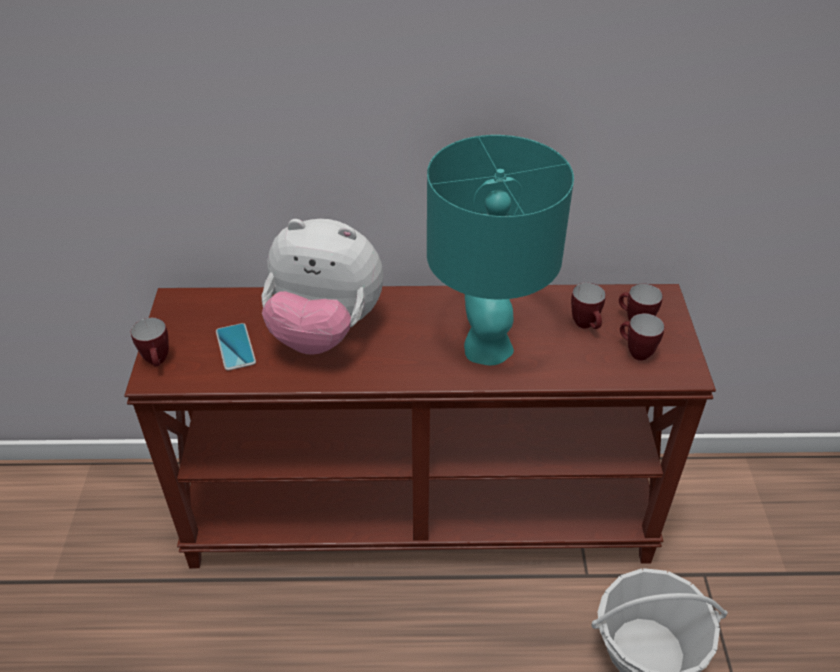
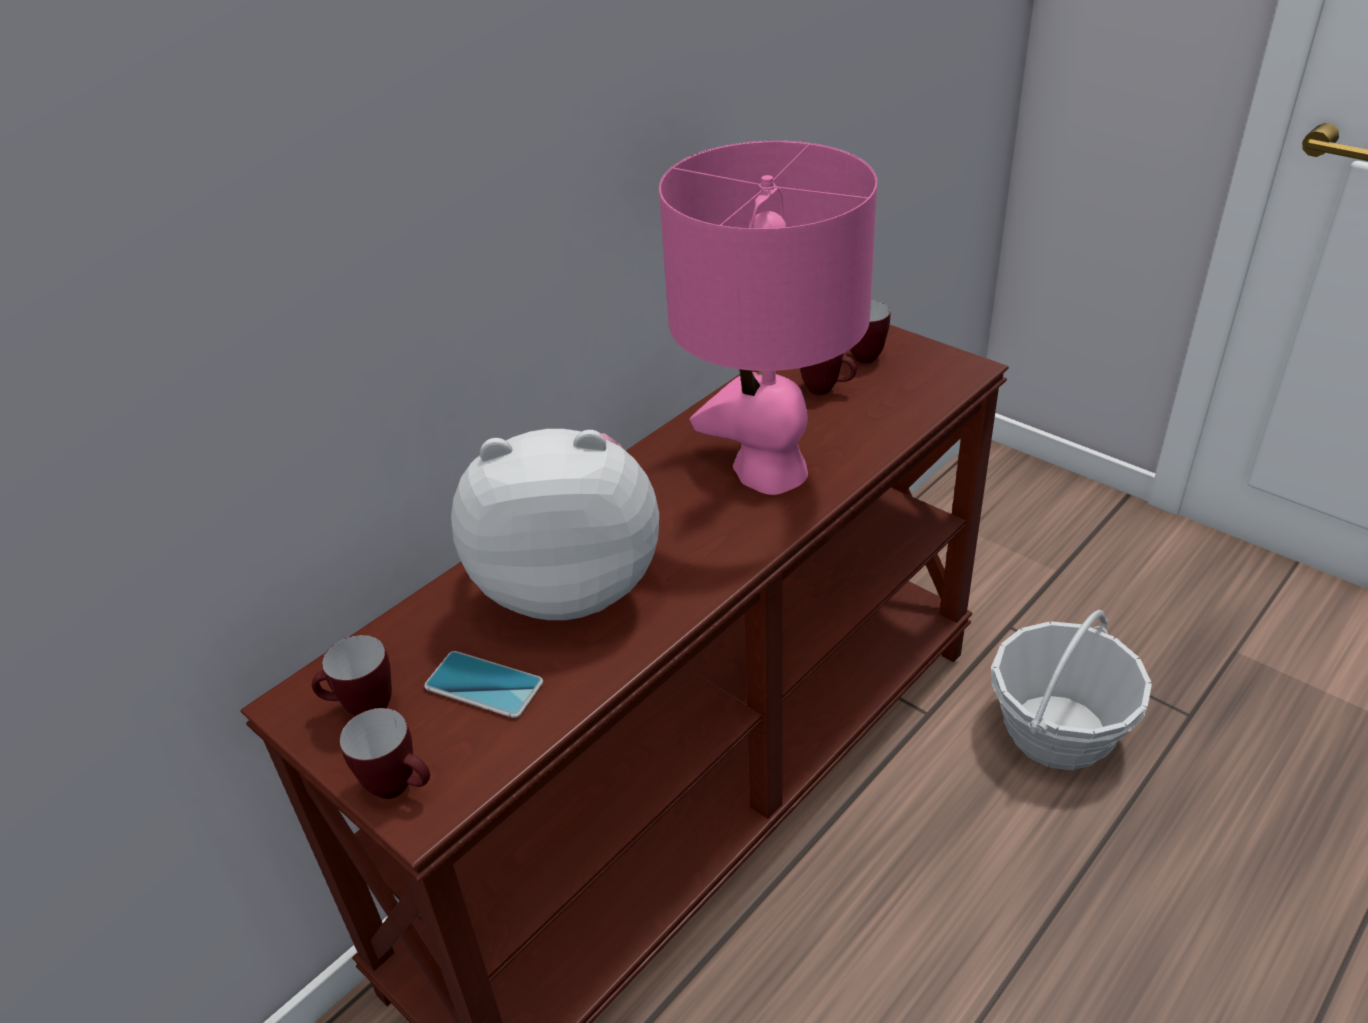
camera: 45 degrees left, 5 degrees down
plush toy [262,219,384,355] -> plush toy turned 150 degrees counterclockwise [451,429,659,620]
turquoise table lamp [427,135,574,365] -> pink table lamp [659,141,877,495]
mug [620,313,665,361] -> mug moved to [312,635,392,716]

